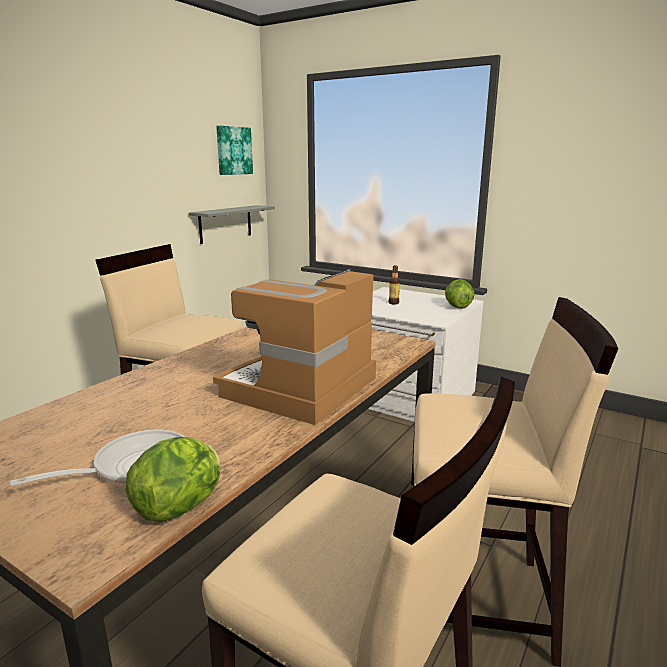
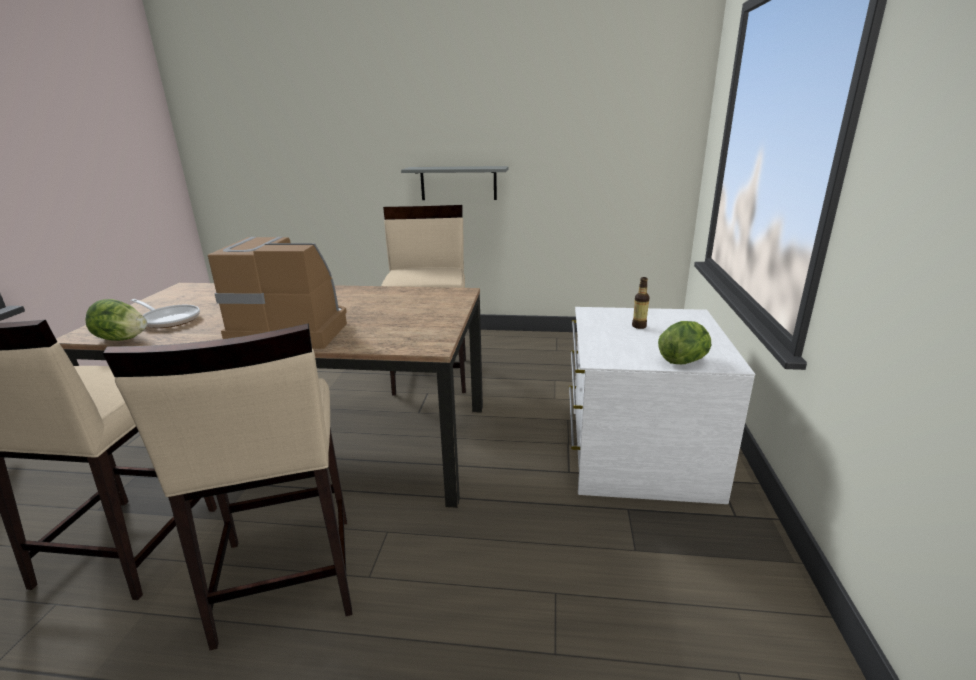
camera: 65 degrees right, 5 degrees up
grey shelf [189,205,275,244] -> grey shelf moved to [401,166,509,200]
picture [216,126,253,175] -> none

